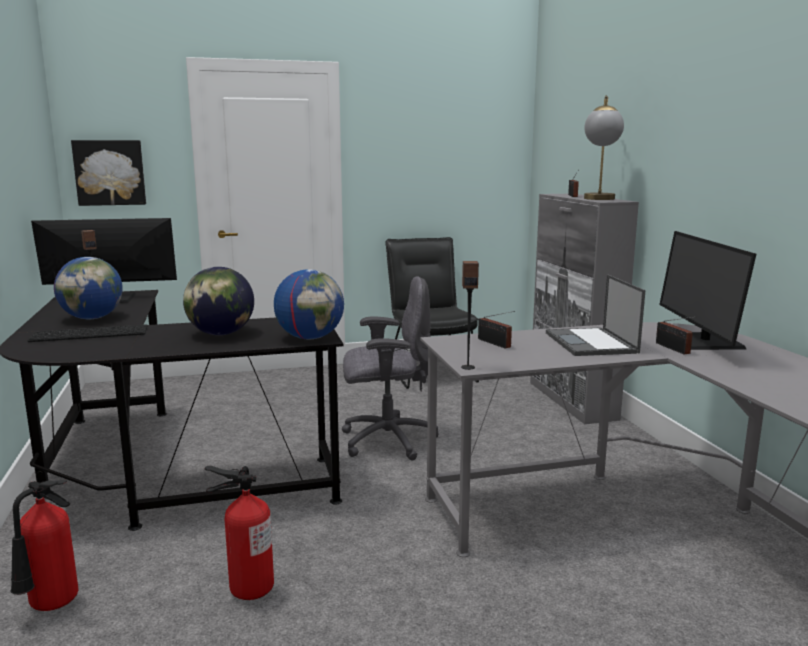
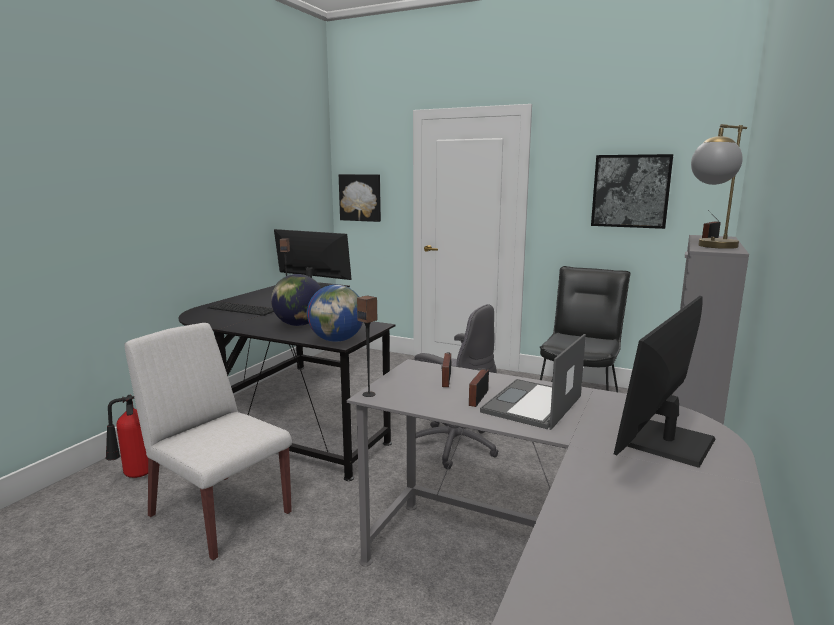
camera: 40 degrees right, 0 degrees up
globe [54,257,123,319] -> none
fire extinguisher [205,466,274,600] -> white chair [124,323,292,560]
radio [656,316,697,354] -> radio moved to [469,369,489,407]
none -> picture [591,154,673,229]

